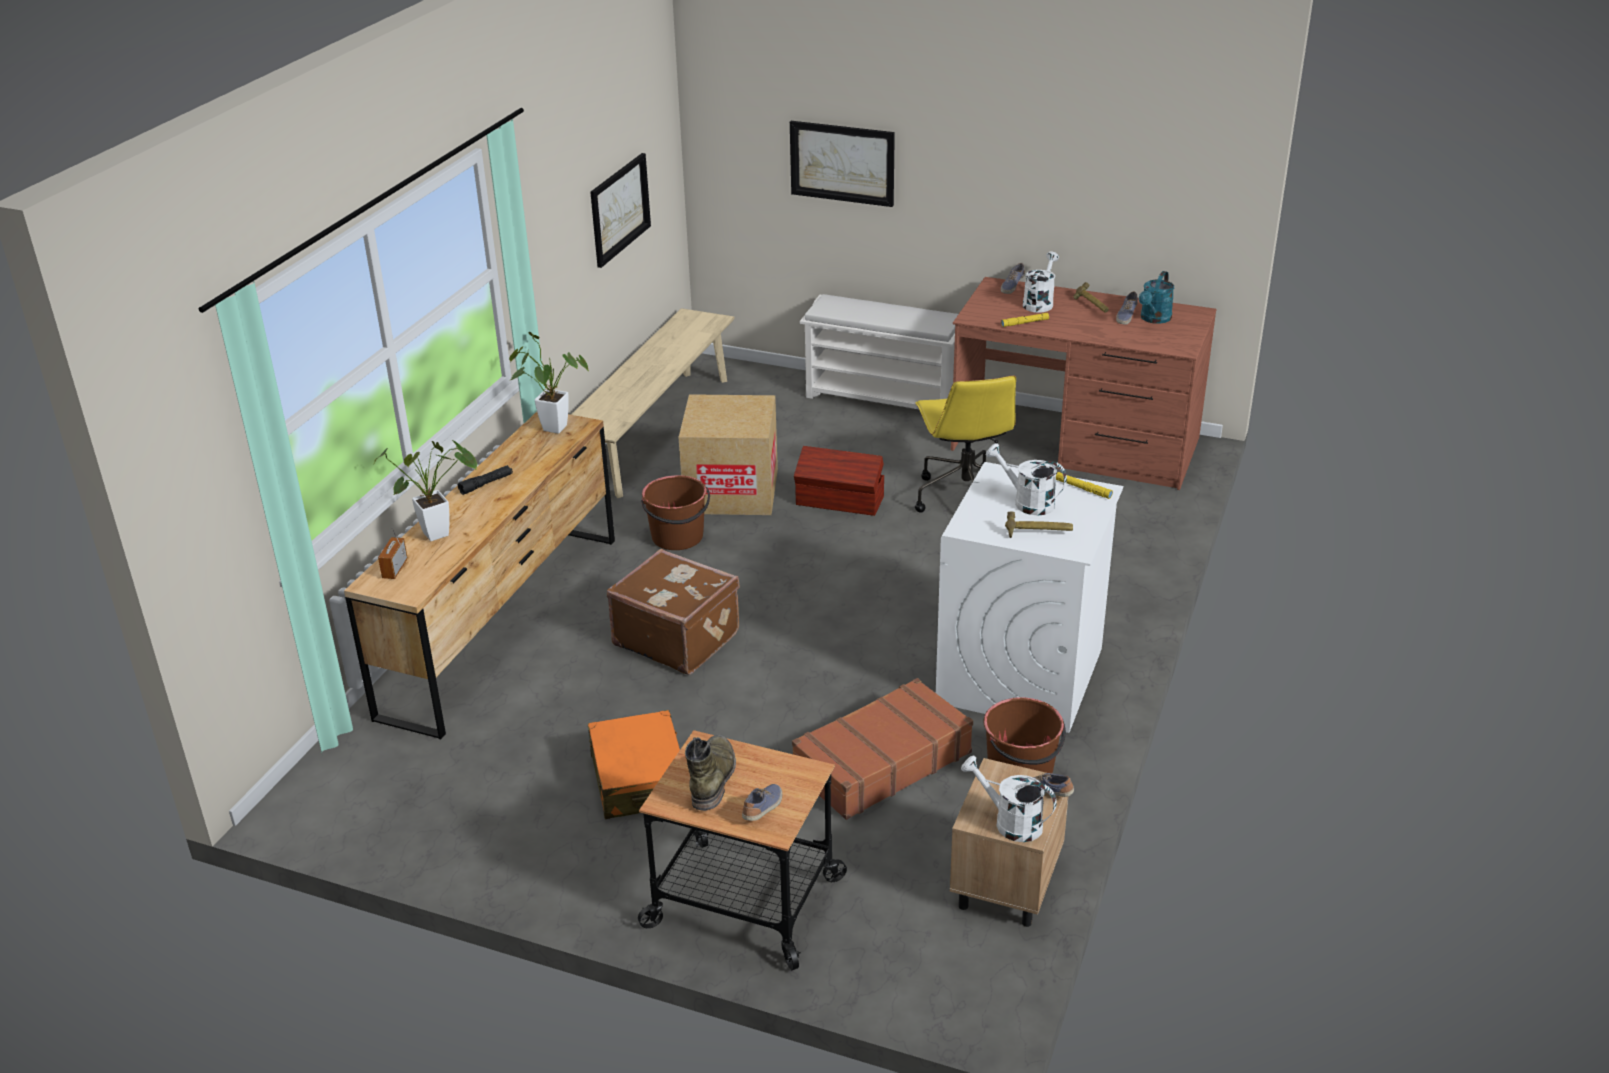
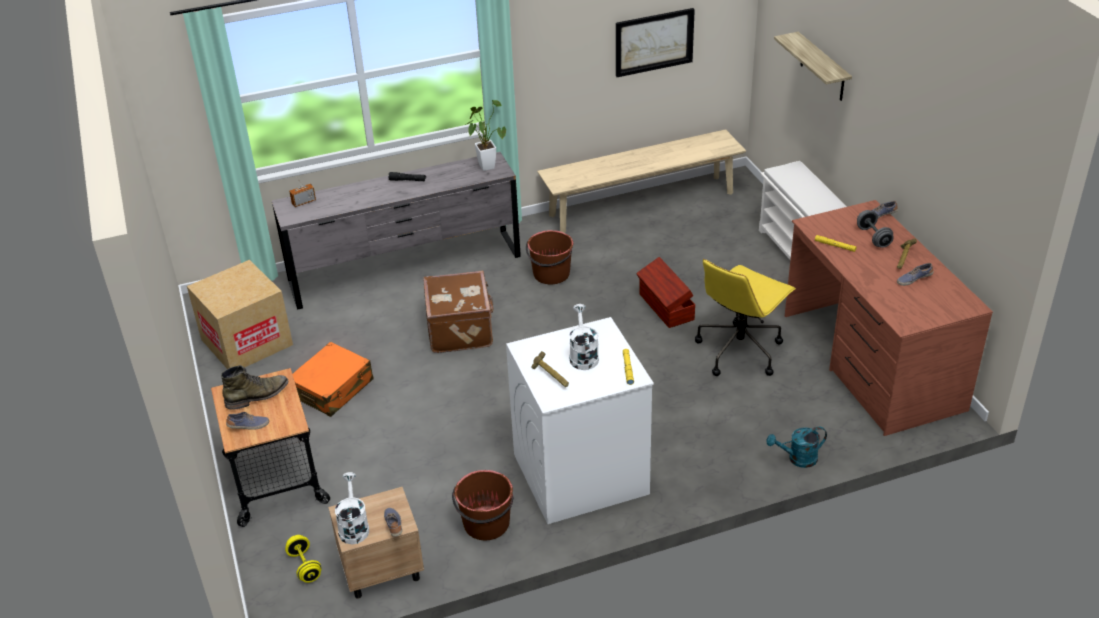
camera: 50 degrees right, 5 degrees up
brown dresser [344,412,615,740] -> grey dresser [272,152,521,310]
potted plant [374,440,477,541] -> none
cardboard box [678,394,778,515] -> cardboard box moved to [187,260,293,369]
picture [790,121,895,207] -> shelf [774,32,852,101]
brown suitcase [792,678,973,820] -> none
white watering can [1023,252,1059,313] -> grey dumbbell [857,210,894,248]
turquoise watering can [1139,271,1174,324] -> turquoise watering can moved to [766,427,827,468]
none -> yellow dumbbell [285,535,322,583]

